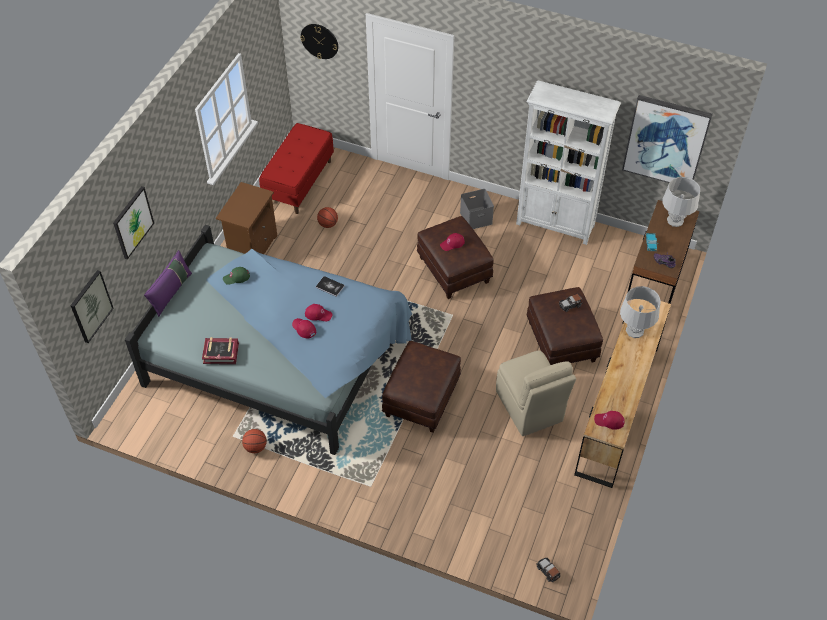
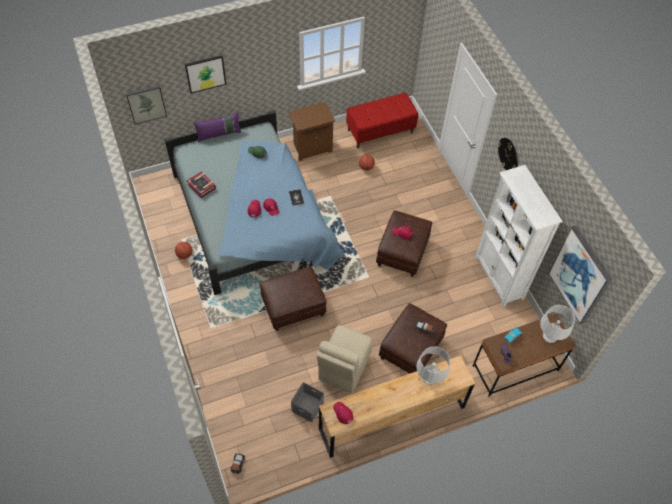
camera: 45 degrees right, 5 degrees up
wall clock [300,24,338,59] -> wall clock moved to [498,138,518,170]
grey storage box [460,189,494,229] -> grey storage box moved to [291,382,324,422]

